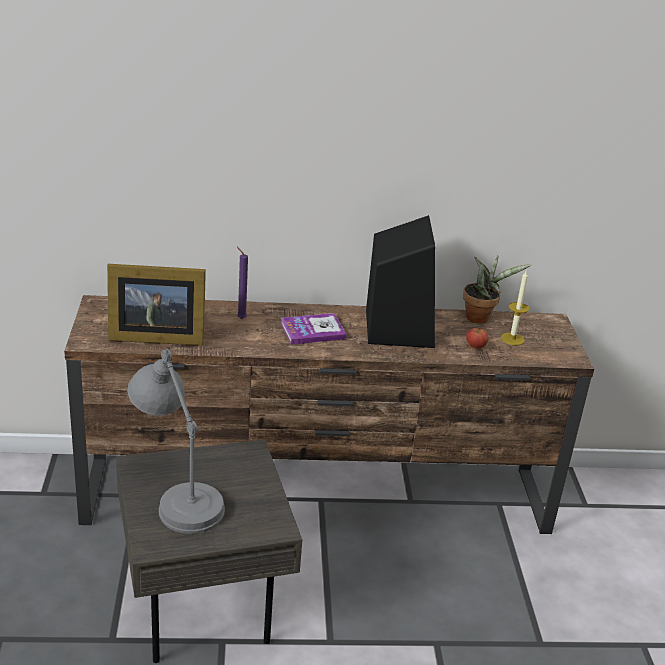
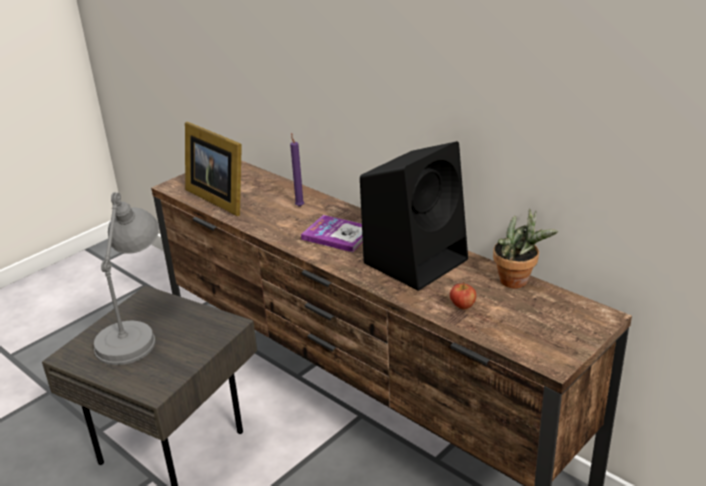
camera: 50 degrees right, 0 degrees up
candle [501,271,529,345] -> none

